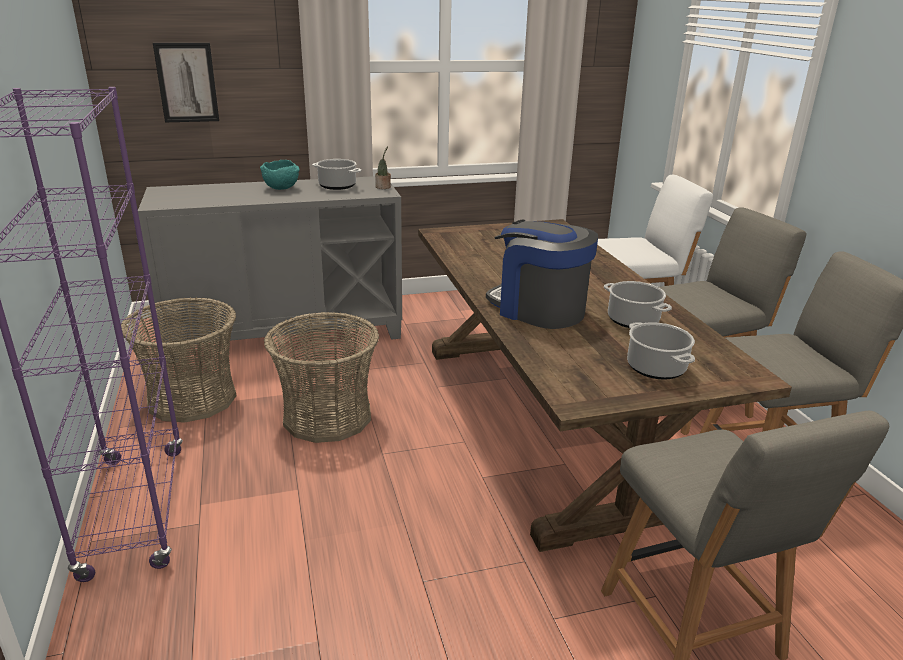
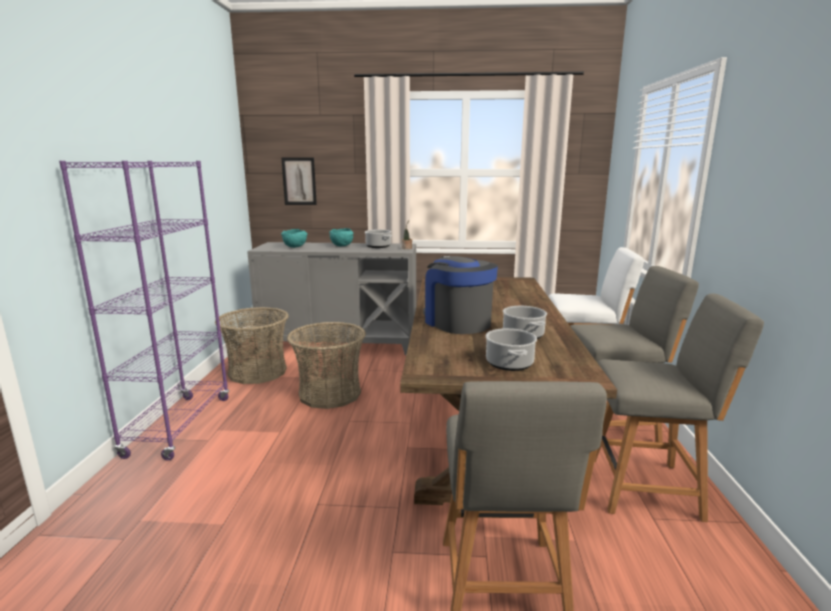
camera: 20 degrees right, 10 degrees down
none -> turquoise bowl [281,229,308,248]

